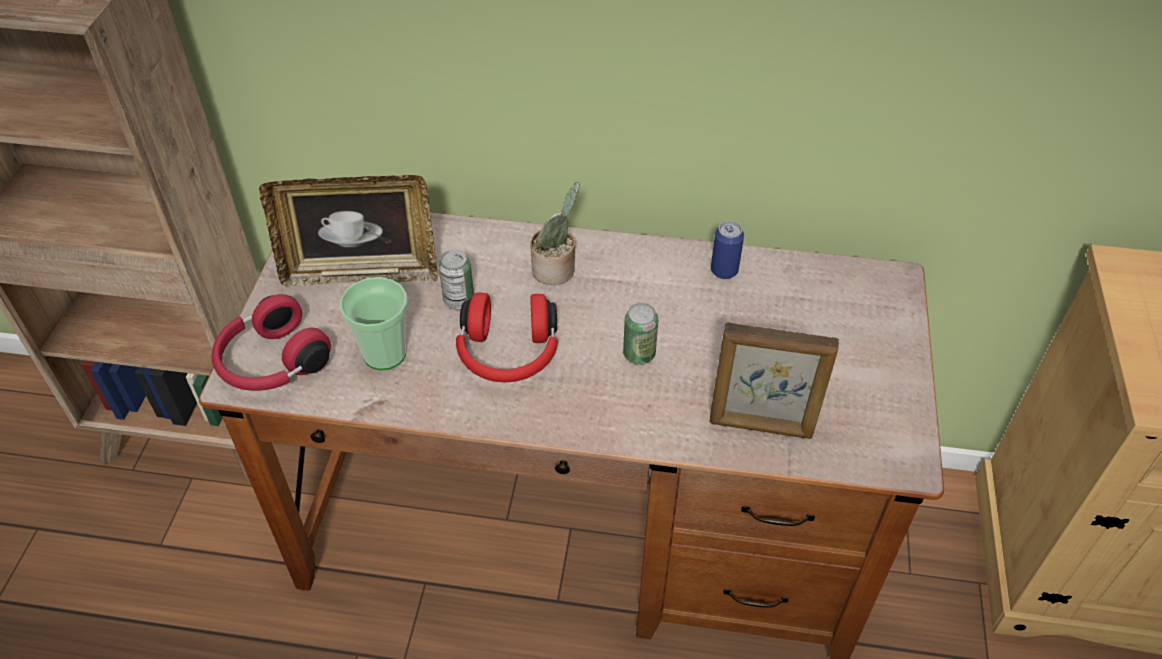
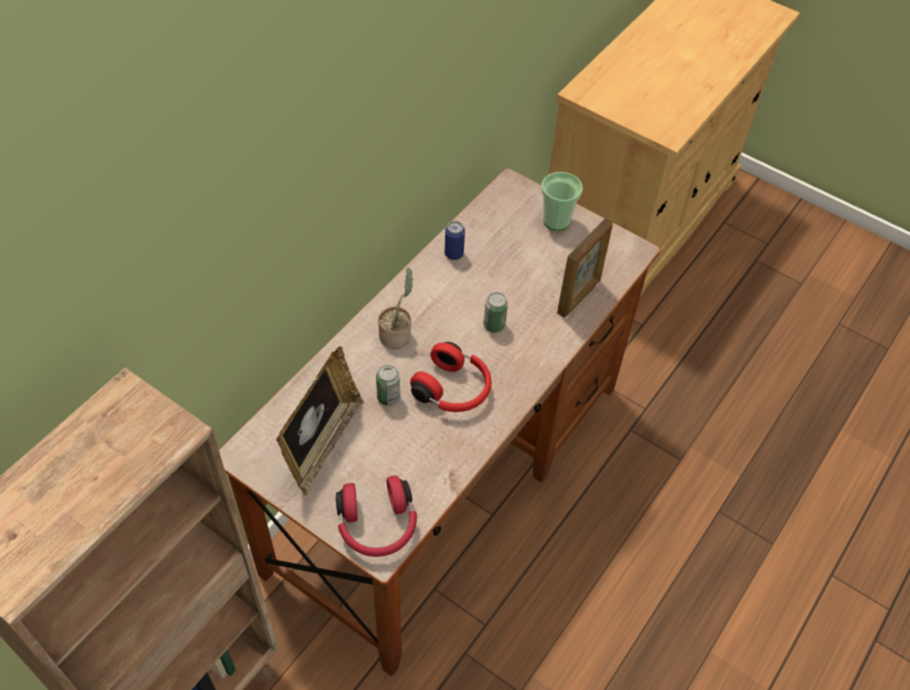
camera: 65 degrees left, 5 degrees up
cup [340,277,408,370] -> cup moved to [541,172,583,231]

